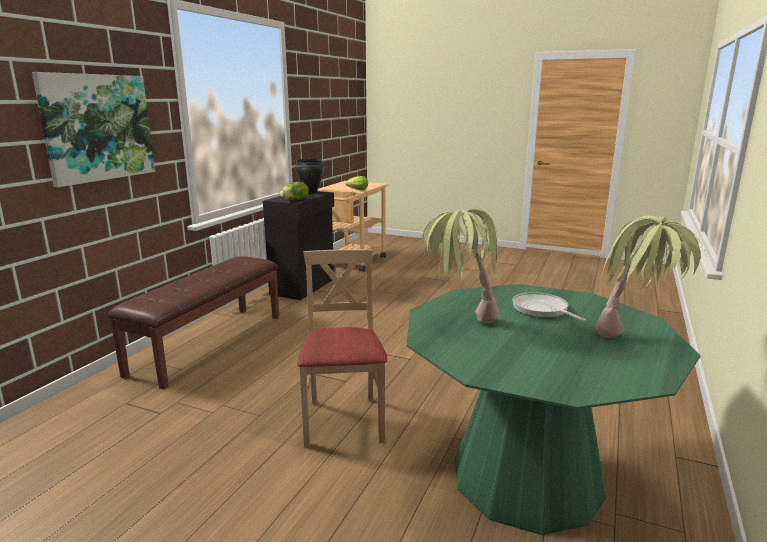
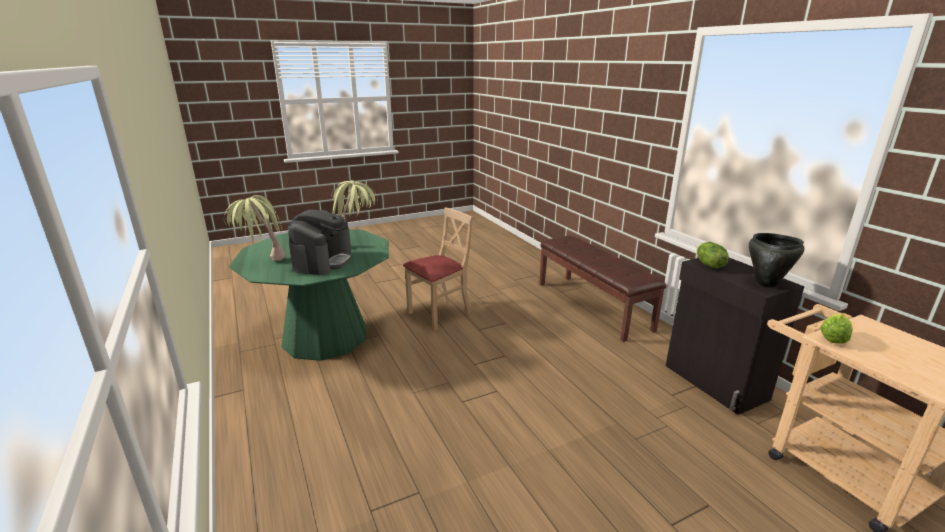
camera: 130 degrees right, 5 degrees up
picture [32,72,155,187] -> none
beige chair [297,249,388,448] -> beige chair turned 75 degrees counterclockwise [403,207,473,331]
frying pan [513,292,586,321] -> coffee machine [288,210,353,275]

